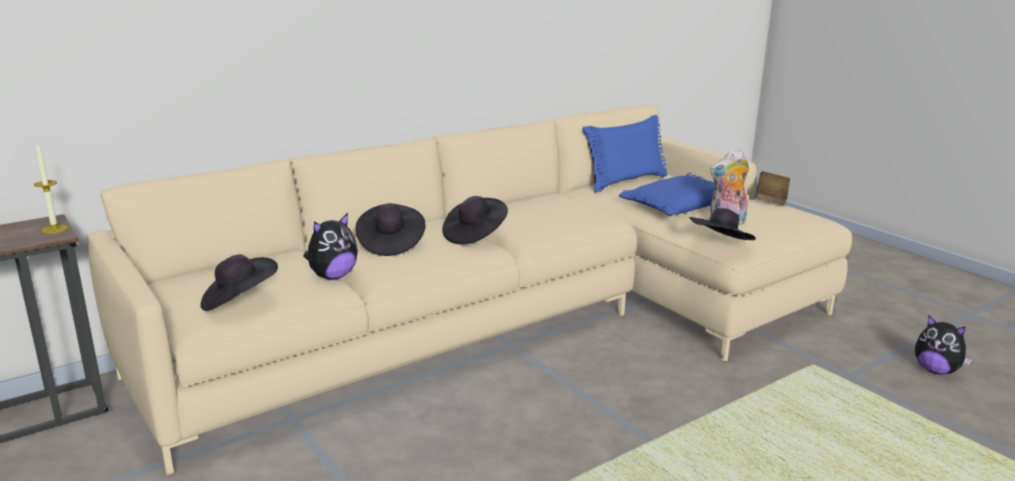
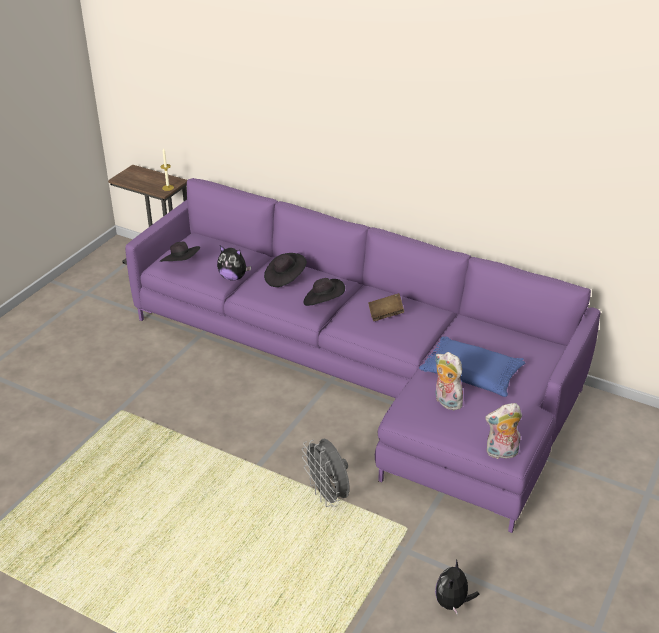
camera: 65 degrees right, 15 degrees up
beige sofa [87,104,852,475] -> purple sofa [125,178,600,533]
blue pillow [583,115,667,193] -> none
black hat [689,208,756,240] -> none
brown book [755,171,790,206] -> brown book moved to [368,293,404,321]
none -> grey fan [302,438,349,507]
none -> plush toy [485,403,522,459]

